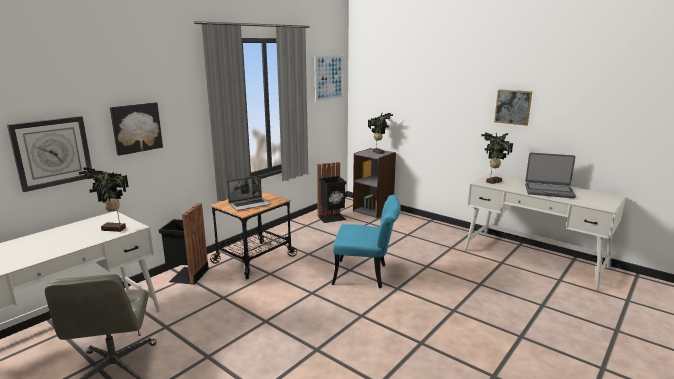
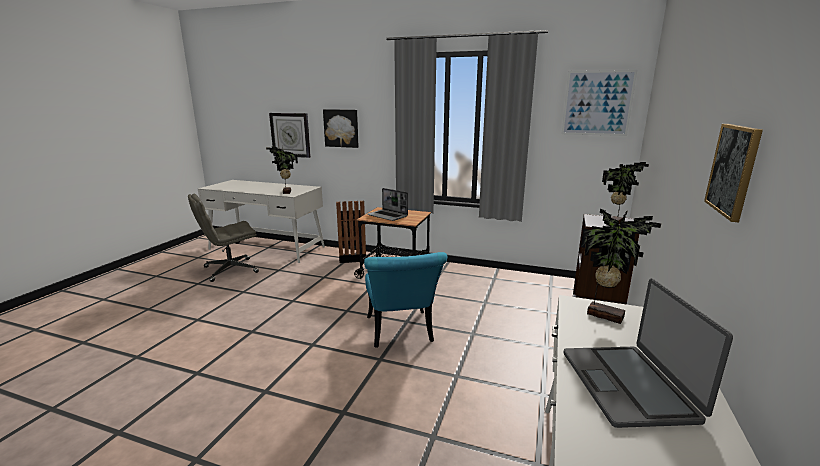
camera: 70 degrees right, 0 degrees up
black trash can [317,162,347,223] -> none

